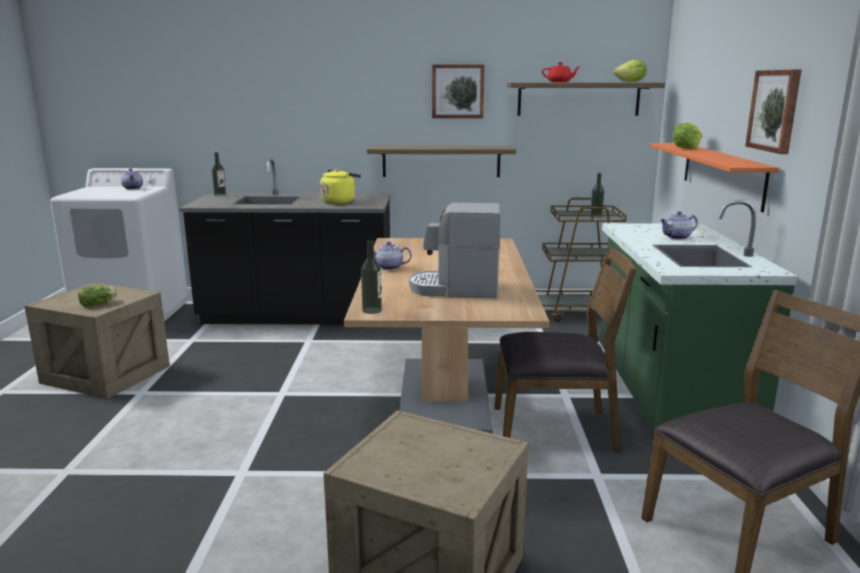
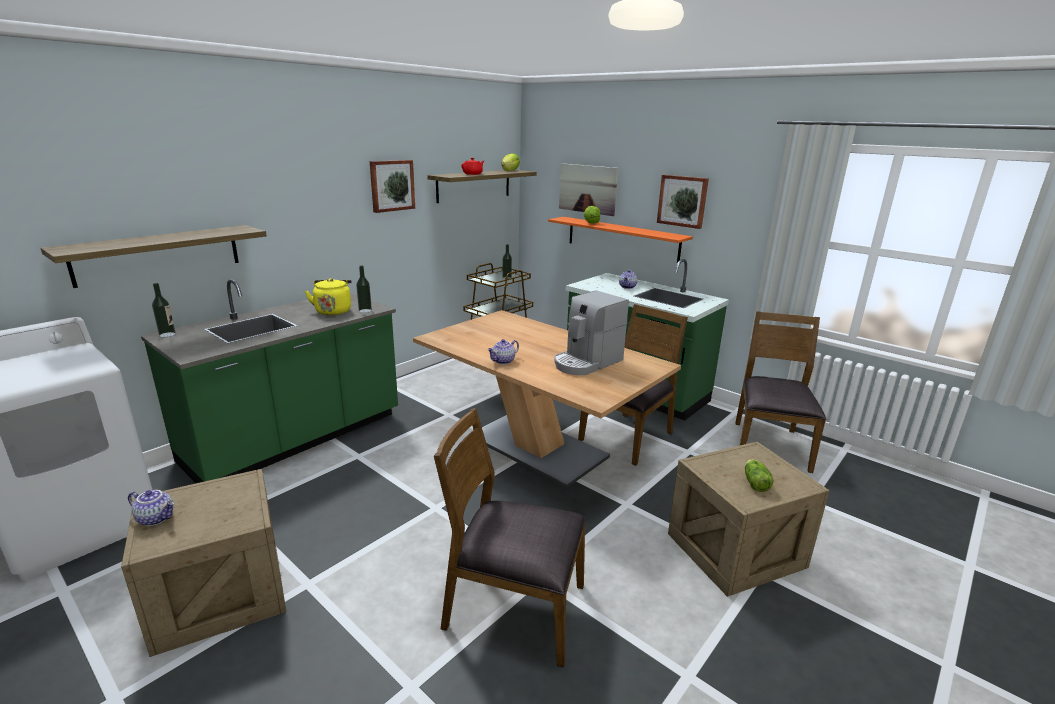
camera: 50 degrees left, 5 degrees up
lettuce [78,286,117,307] -> lettuce moved to [745,459,774,492]
teapot [121,168,143,190] -> teapot moved to [128,490,174,526]
black counter [179,159,391,325] -> green counter [141,279,398,483]
bottle [361,240,382,314] -> bottle moved to [356,266,372,313]
shelf [367,145,516,177] -> shelf moved to [40,225,267,288]
none -> brown chair [434,408,586,668]
none -> picture [559,163,618,216]

